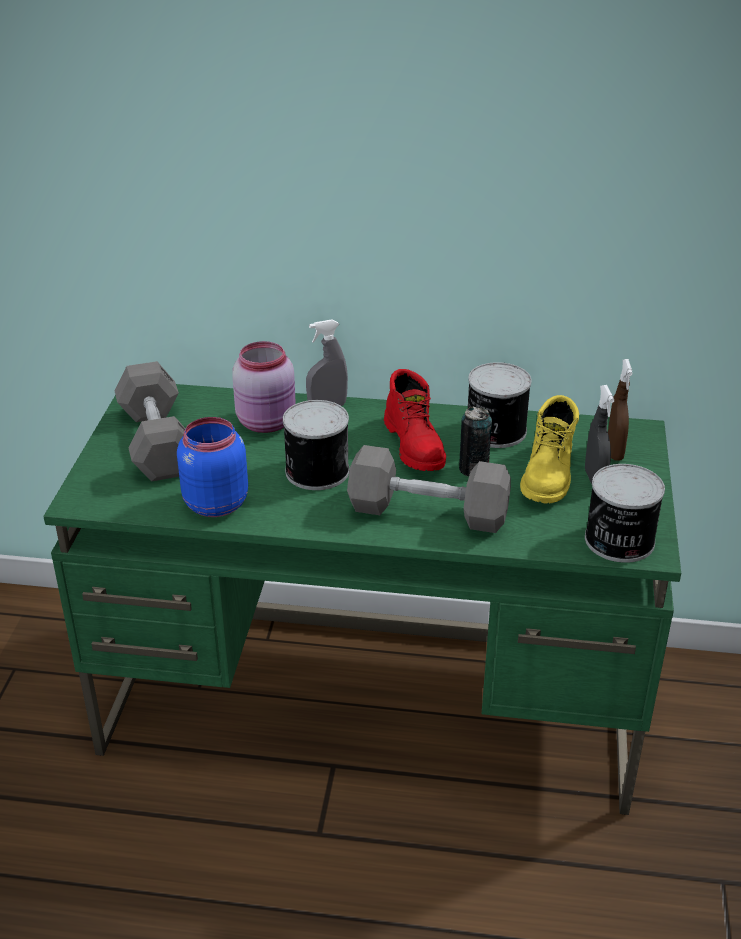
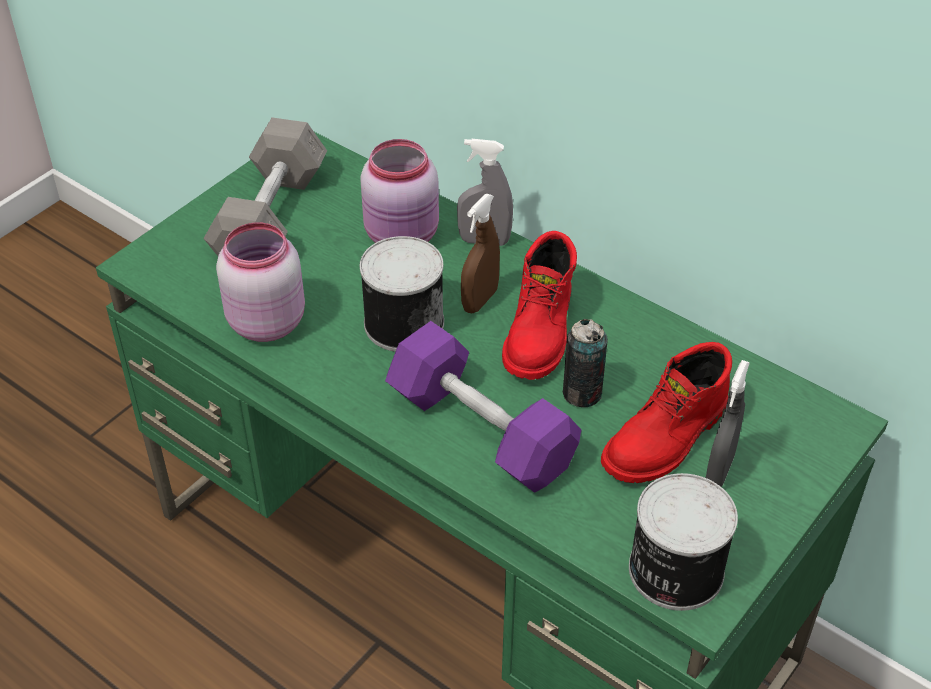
camera: 30 degrees right, 10 degrees up
blue jar [177,417,248,517] -> pink jar [216,223,305,342]
grey dumbbell [347,445,511,533] -> purple dumbbell [385,321,581,493]
can [468,362,532,448] -> none
yellow boot [520,395,579,504] -> red boot [601,342,732,483]
brown spray bottle [608,359,632,461] -> brown spray bottle moved to [461,194,500,313]

